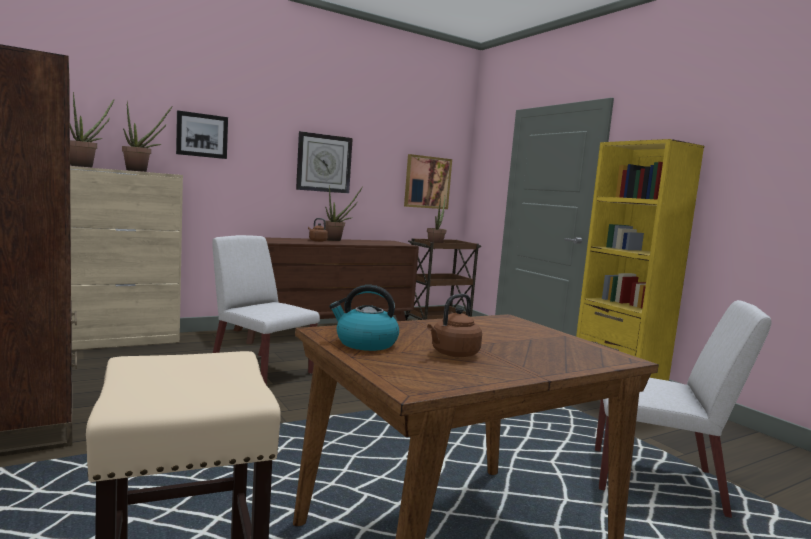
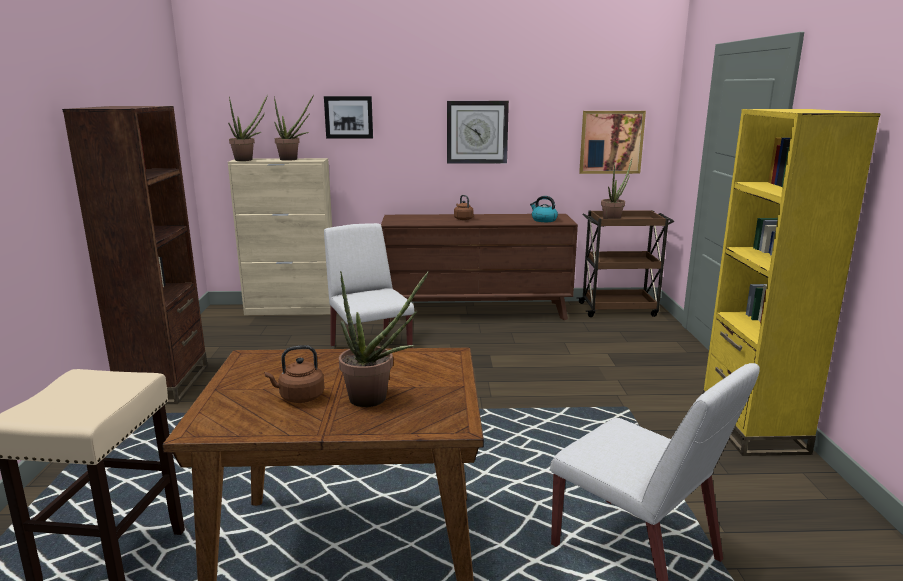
camera: 30 degrees right, 10 degrees up
potted plant [325,185,363,241] -> potted plant moved to [339,271,429,407]
kettle [329,285,399,351] -> kettle moved to [530,196,558,222]

